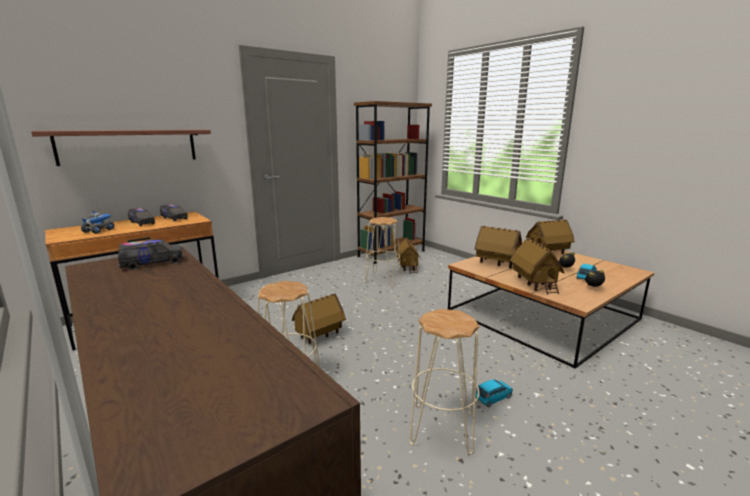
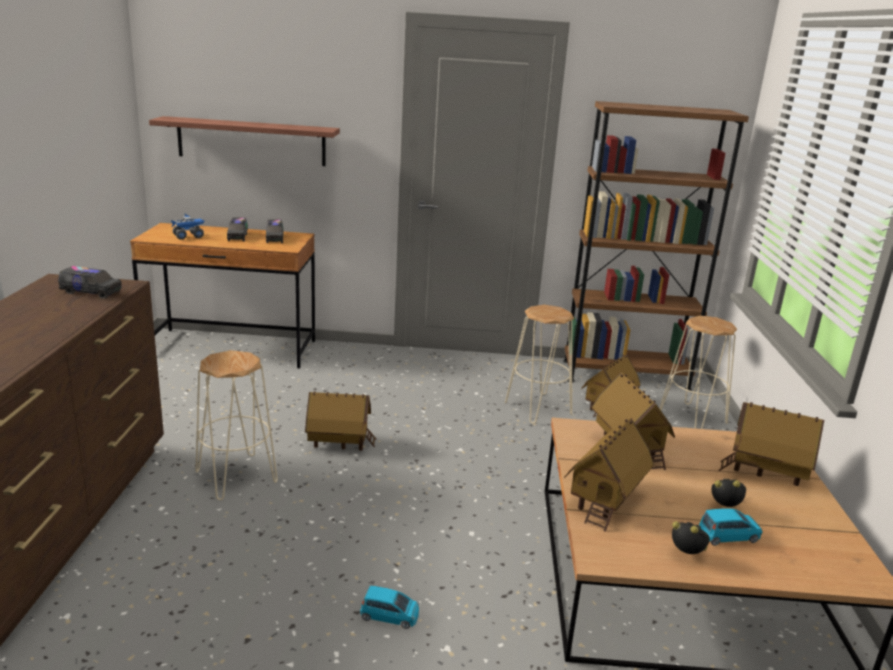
camera: 40 degrees right, 5 degrees up
beige stool [409,309,480,455] -> beige stool moved to [659,316,737,429]

